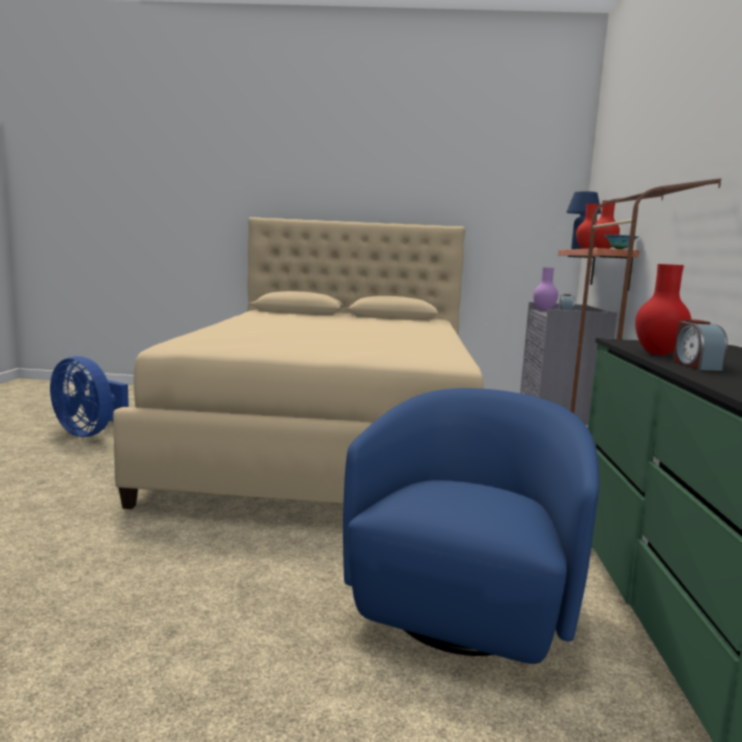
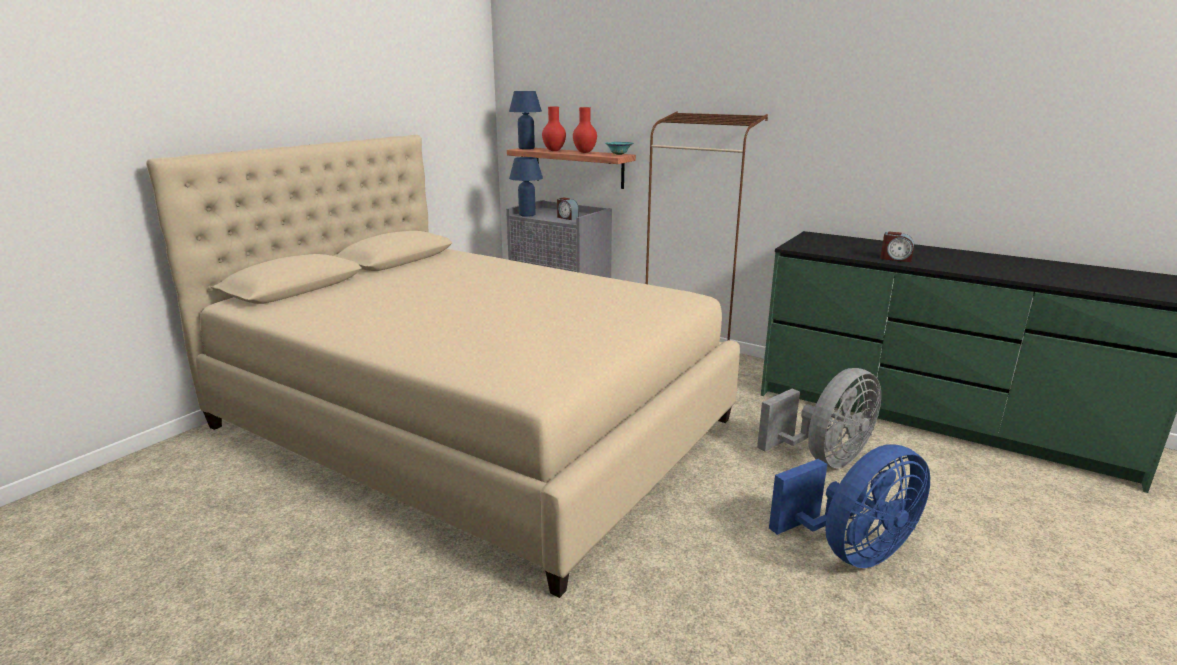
camera: 60 degrees left, 10 degrees up
blue fan [50,356,129,437] -> blue fan moved to [769,444,930,568]
blue armchair [343,388,599,664] -> grey fan [757,368,881,468]
purple vase [533,267,558,311] -> blue table lamp [509,157,543,217]
red vase [635,264,691,355] -> none

